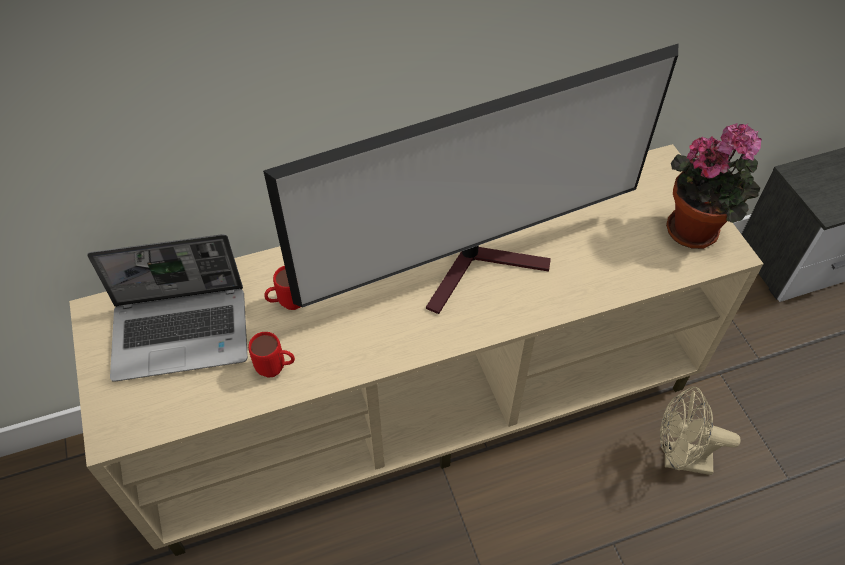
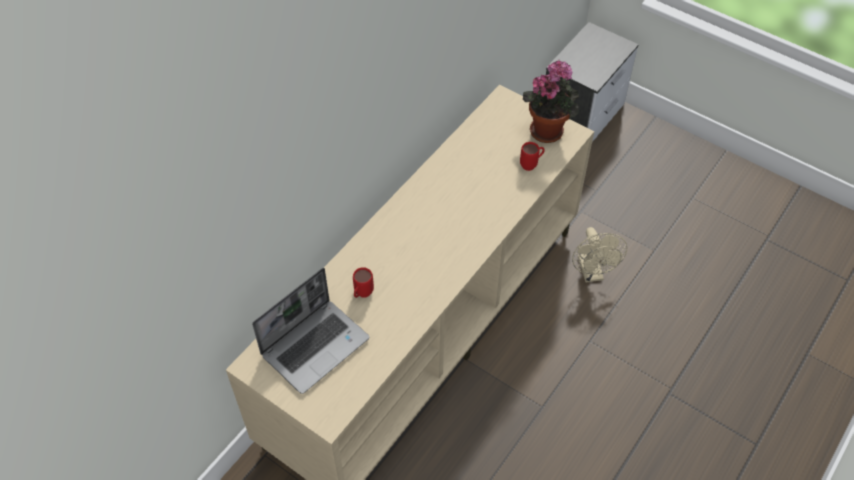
camera: 35 degrees left, 0 degrees up
red mug [248,332,295,378] -> red mug moved to [520,142,545,171]
television [263,44,678,314] -> none
beige fan [660,386,741,475] -> beige fan turned 75 degrees counterclockwise [572,227,627,282]

